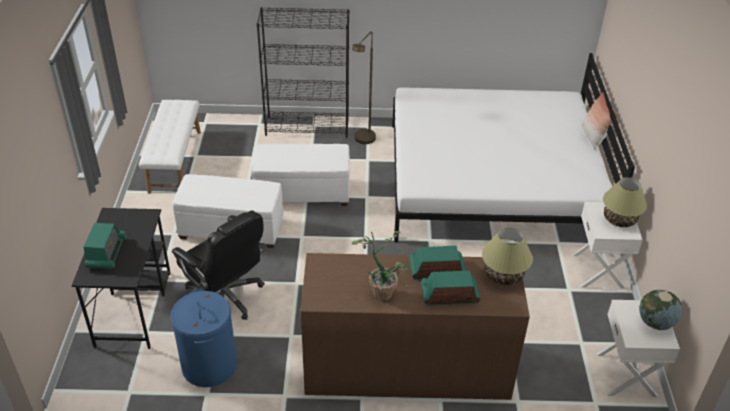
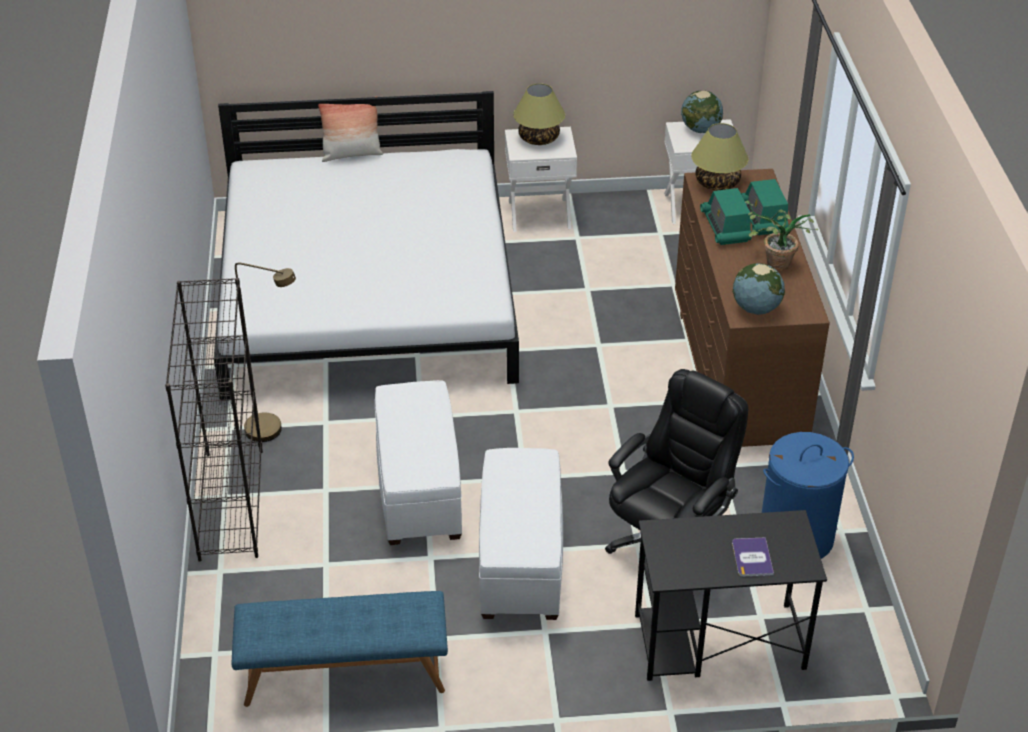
camera: 95 degrees left, 0 degrees up
radio [84,223,127,269] -> book [732,537,774,576]
white bench [139,100,201,194] -> blue bench [231,591,448,707]
none -> globe [732,263,785,315]

